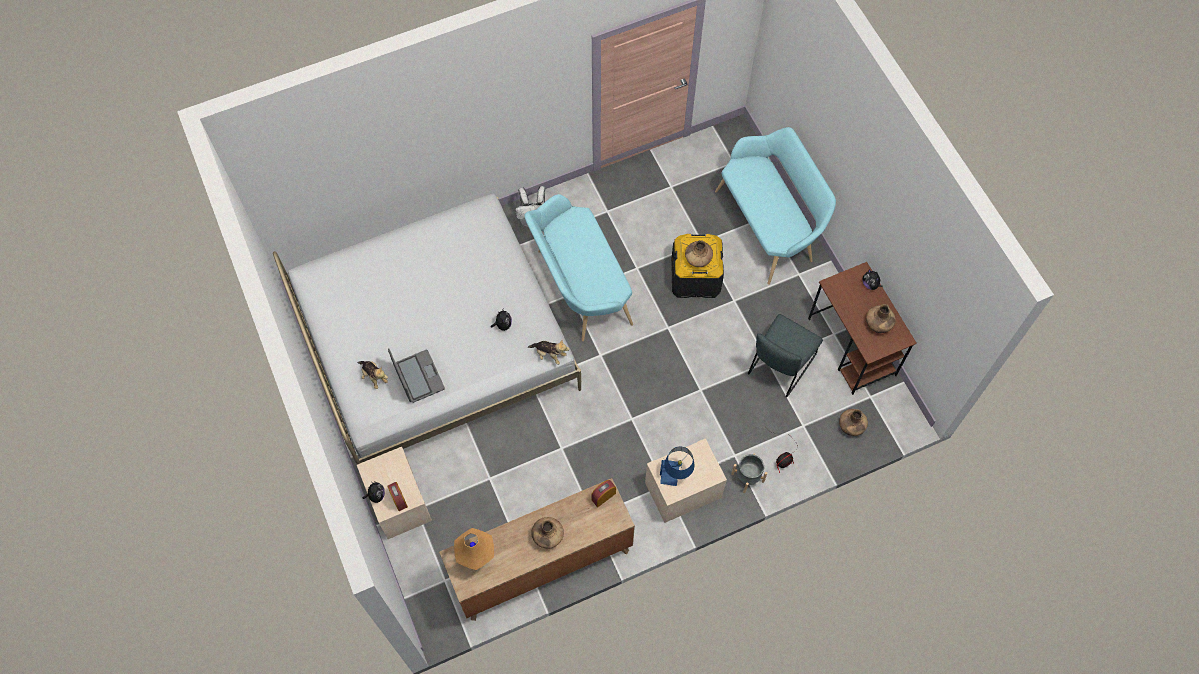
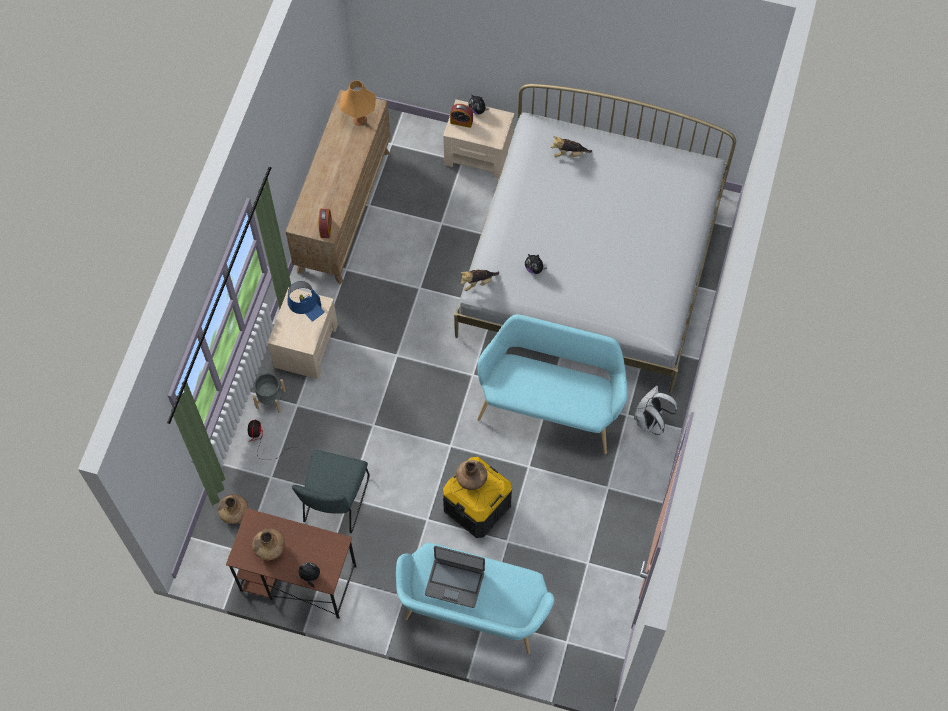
camera: 130 degrees right, 0 degrees up
laptop [388,348,445,403] -> laptop moved to [425,546,485,608]
brown vase [531,517,564,549] -> none
grey chair [748,314,823,397] -> grey chair turned 150 degrees counterclockwise [292,450,370,533]

